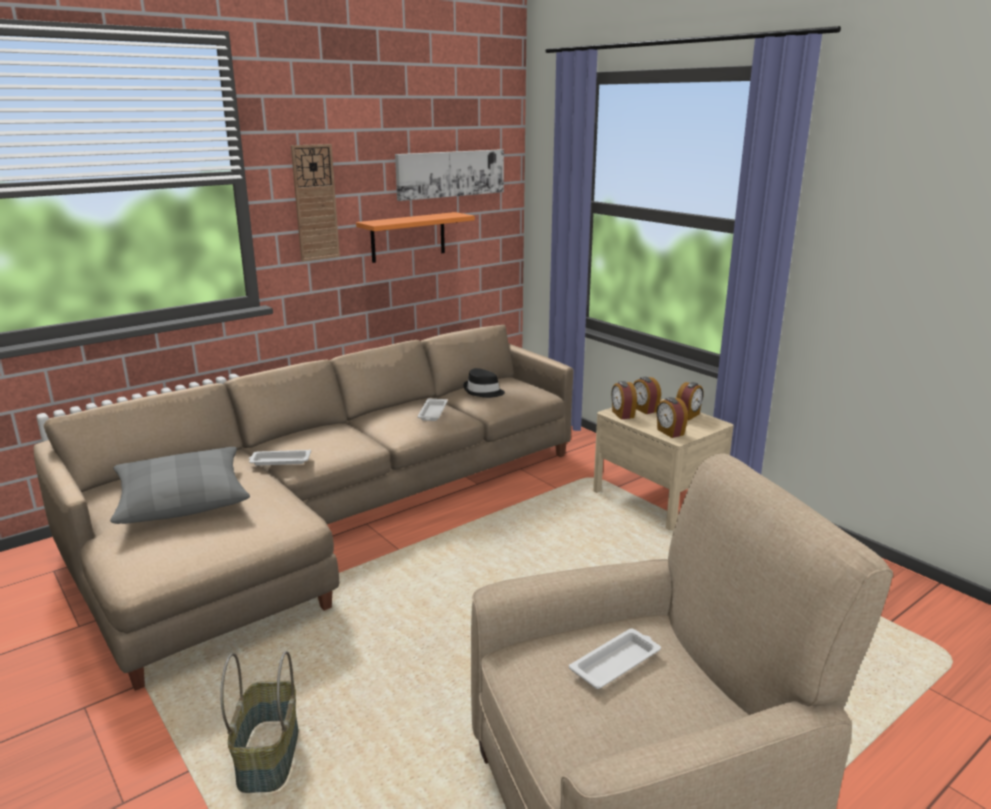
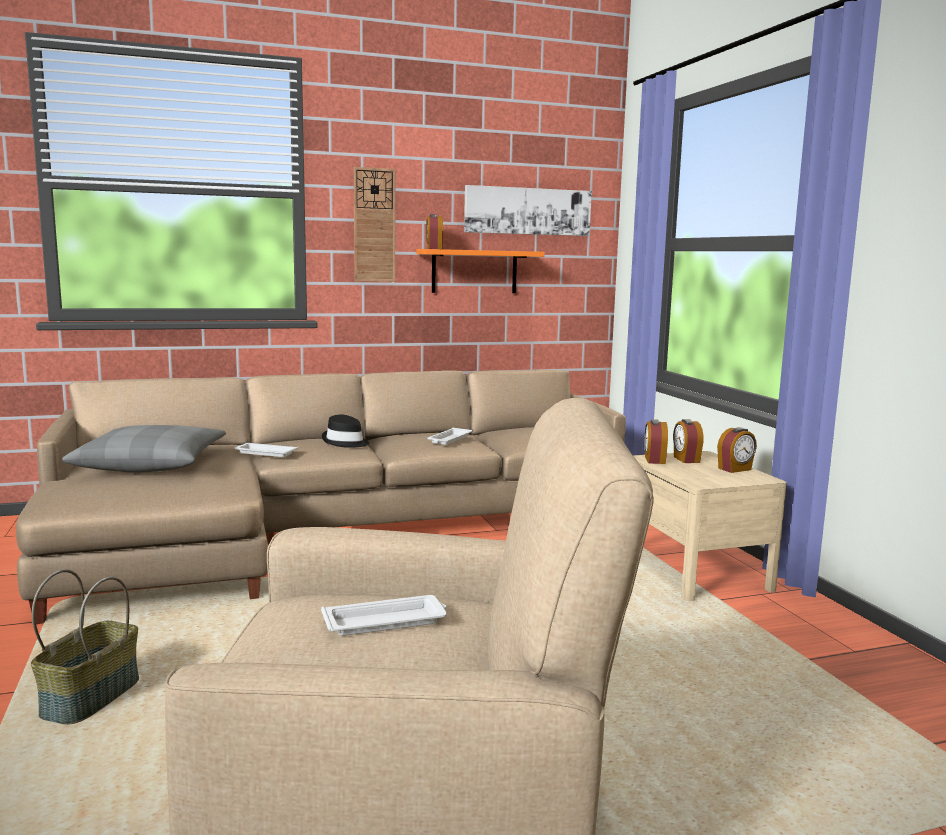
camera: 20 degrees right, 10 degrees down
black hat [463,368,505,398] -> black hat moved to [322,415,369,448]
alarm clock [656,397,688,438] -> alarm clock moved to [426,214,443,249]

